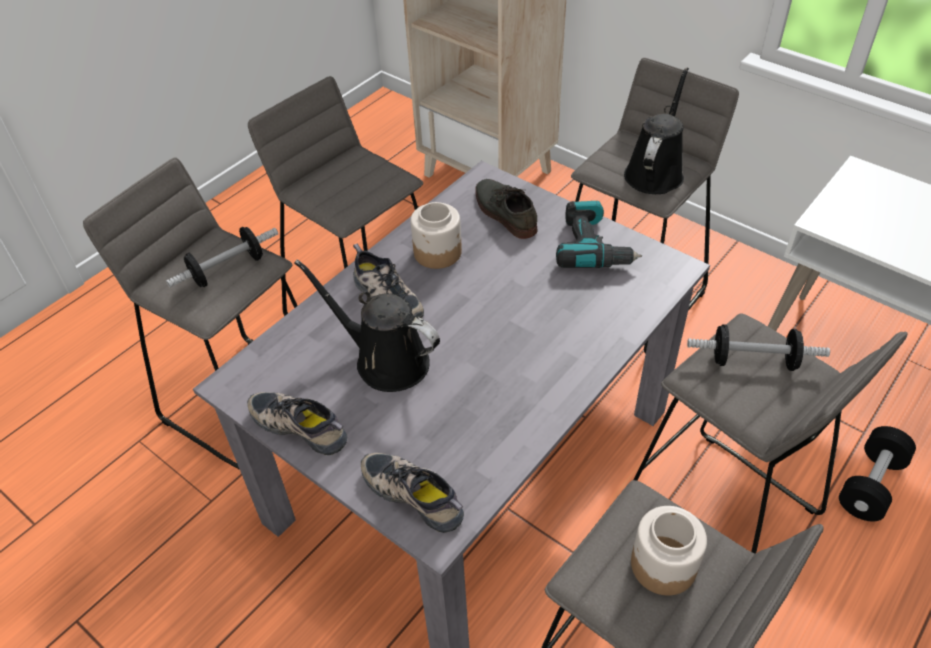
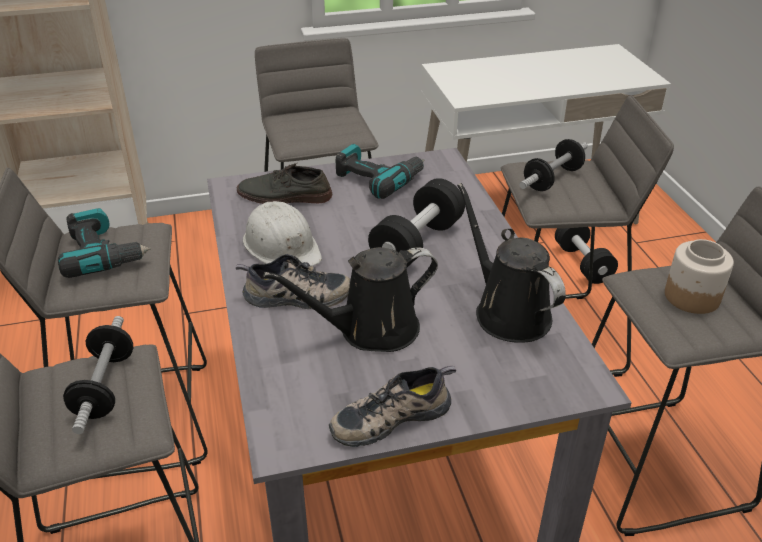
camera: 55 degrees left, 10 degrees down
shoe [361,453,464,533] -> none
jar [411,202,462,269] -> white hard hat [243,201,322,266]
black watering can [624,68,689,194] -> black watering can moved to [457,183,566,343]
none -> power drill [58,208,151,278]
none -> black dumbbell [368,178,465,267]

